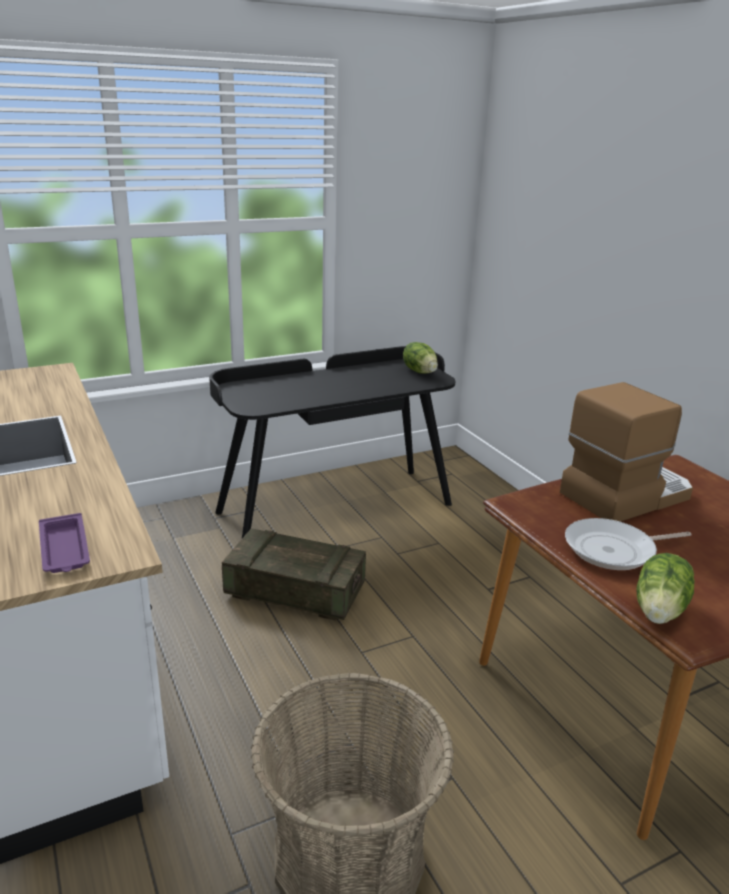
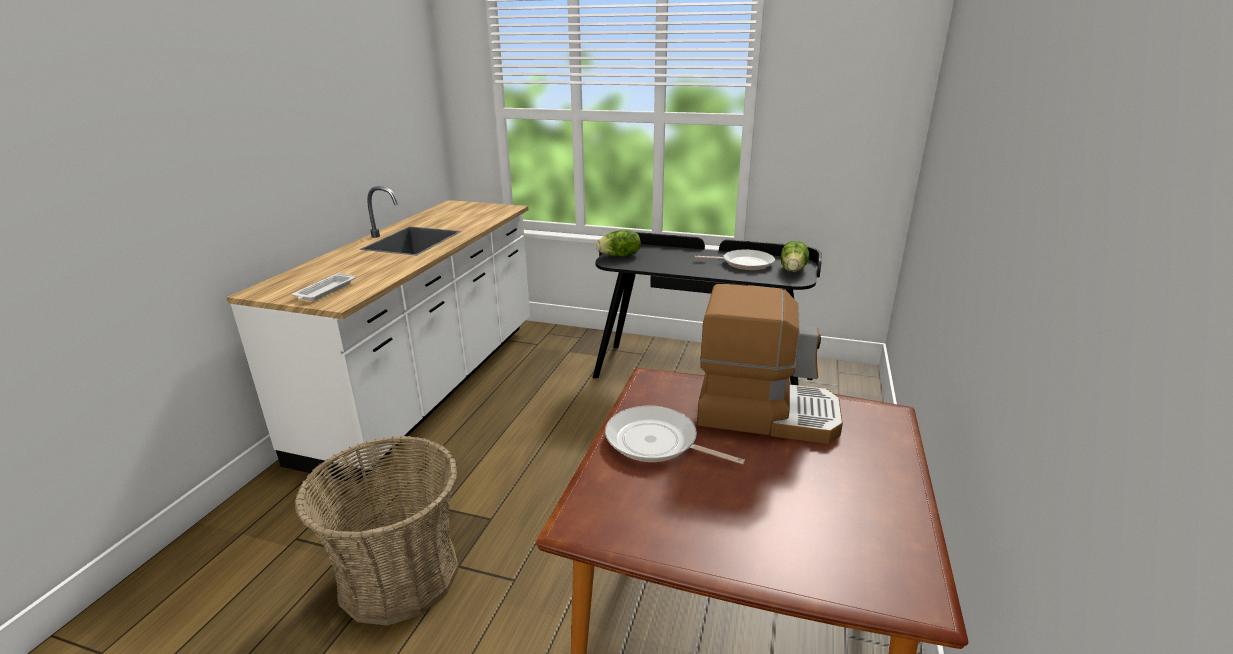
camera: 45 degrees right, 0 degrees up
purple tray [39,513,90,573] -> white tray [292,273,356,301]
crate [222,528,366,620] -> none
lettuce [636,553,694,624] -> lettuce moved to [596,229,641,257]
none -> frying pan [695,249,775,270]

